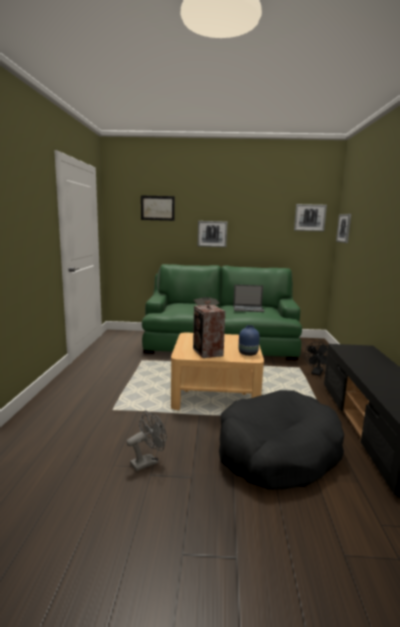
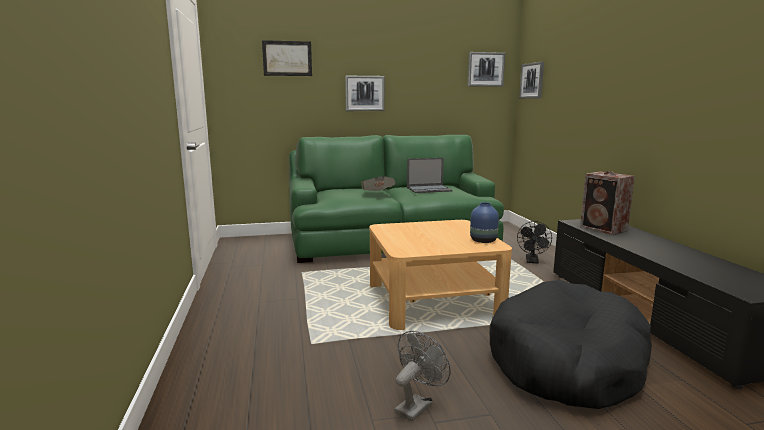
camera: 15 degrees left, 0 degrees up
speaker [193,305,225,358] -> speaker moved to [580,171,635,235]

